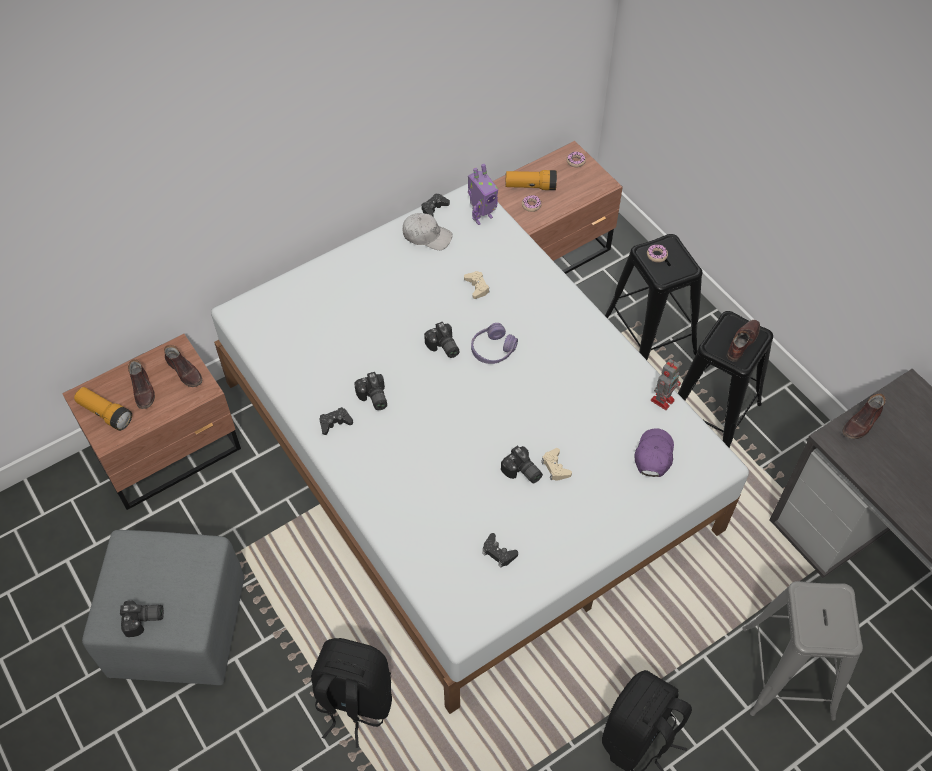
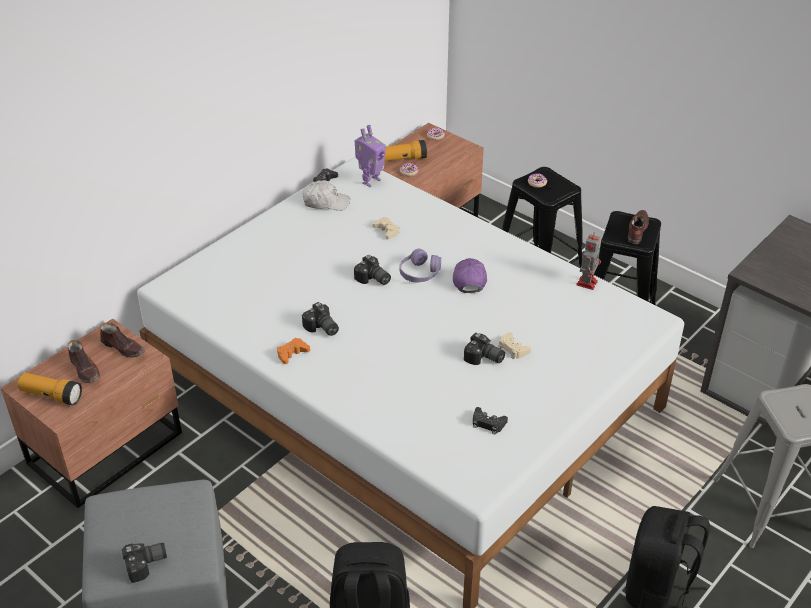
camera: 15 degrees left, 15 degrees down
black game controller [320,407,353,435] -> orange game controller [277,338,310,364]
purple cap [635,428,674,477] -> purple cap moved to [453,258,487,293]
brown shoe [842,393,886,439] -> none

